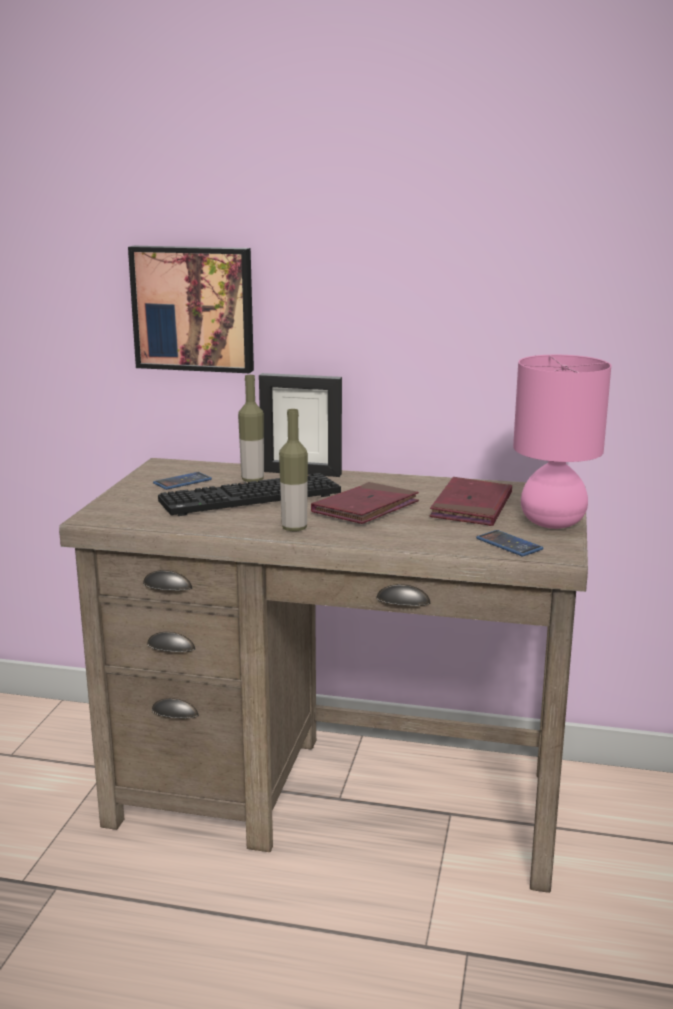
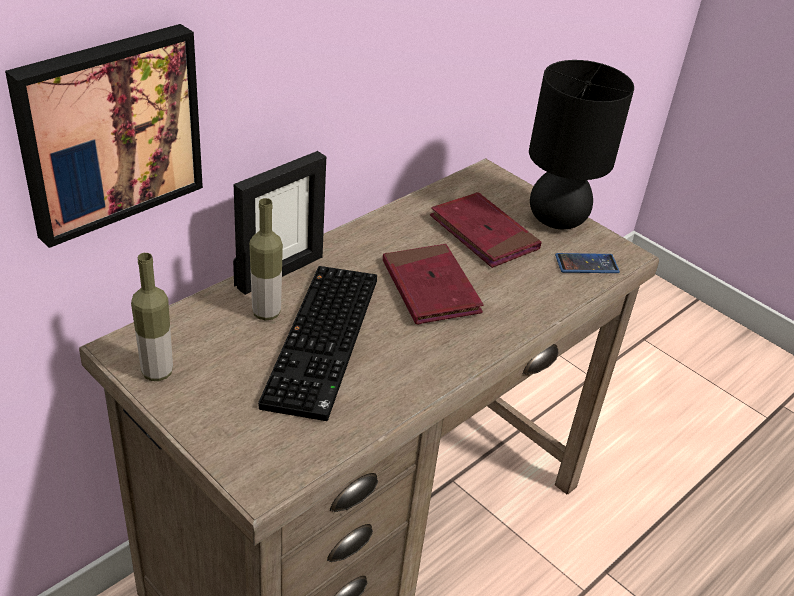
camera: 60 degrees left, 20 degrees up
phone [153,472,212,490] -> none
bottle [279,409,308,532] -> bottle moved to [131,253,173,381]
pink table lamp [513,355,611,529] -> black table lamp [529,60,634,229]

